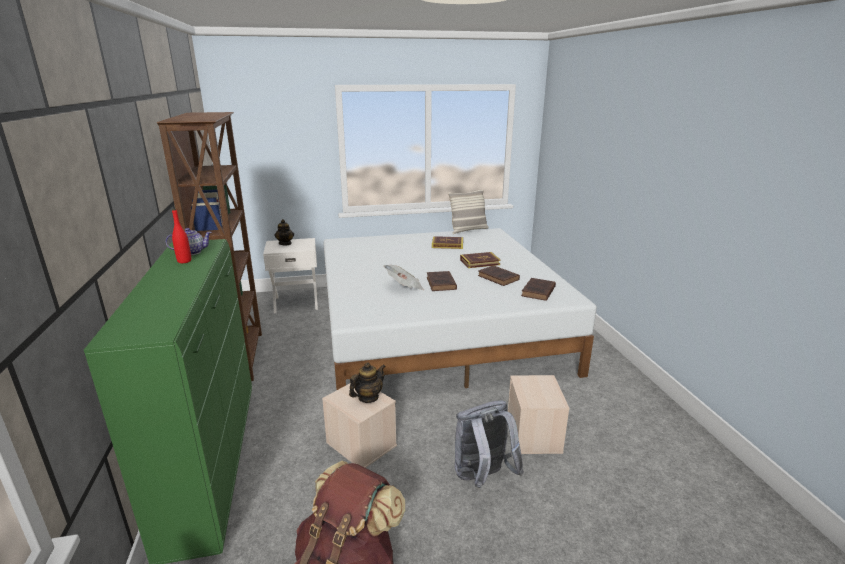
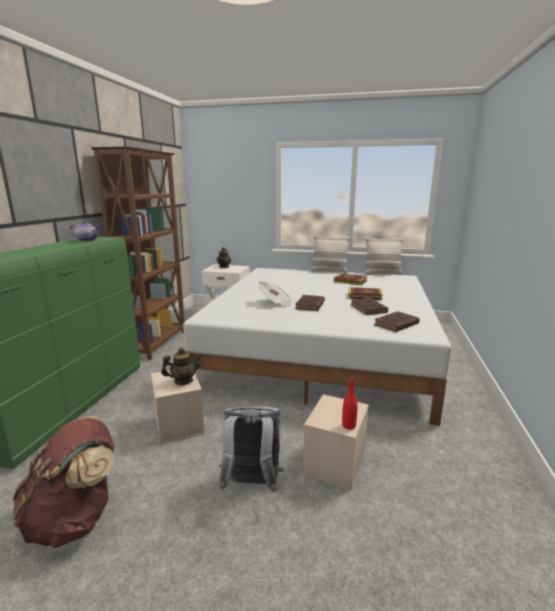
camera: 25 degrees right, 5 degrees down
red bottle [172,209,191,263] -> red bottle moved to [342,377,358,430]
none -> pillow [310,235,350,273]

